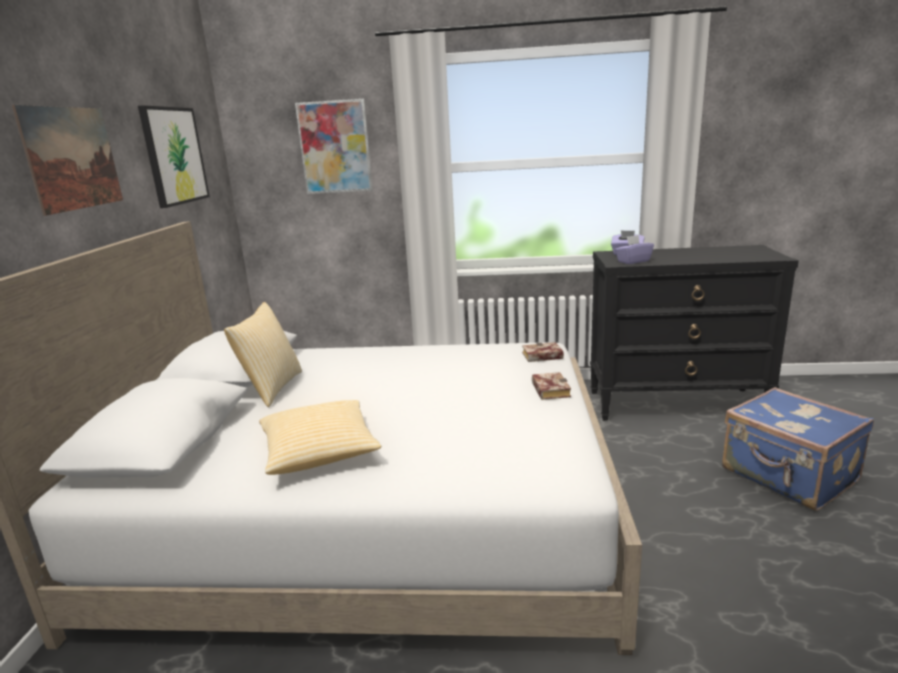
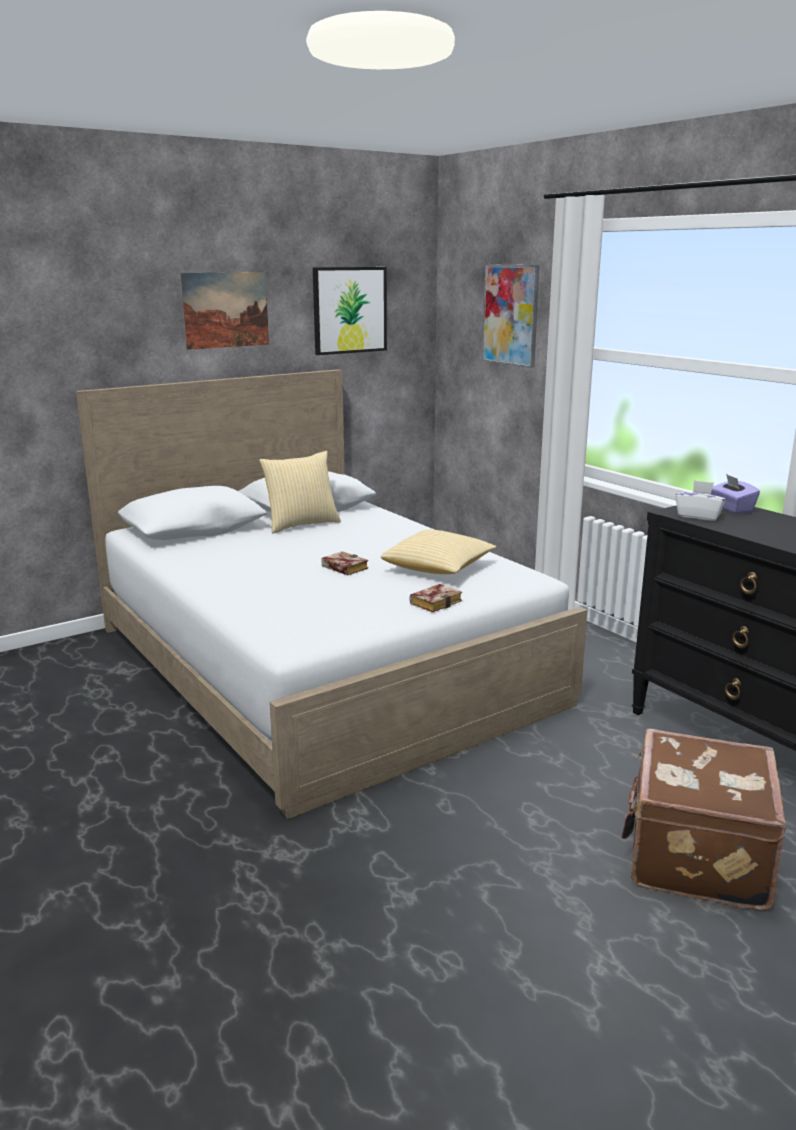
camera: 50 degrees right, 0 degrees up
pillow [259,400,381,475] -> pillow moved to [381,530,497,574]
book [522,342,564,362] -> book moved to [322,551,368,575]
purple tissue box [615,235,654,264] -> white tissue box [676,480,726,521]
blue suitcase [722,387,874,511] -> brown suitcase [621,728,786,911]

